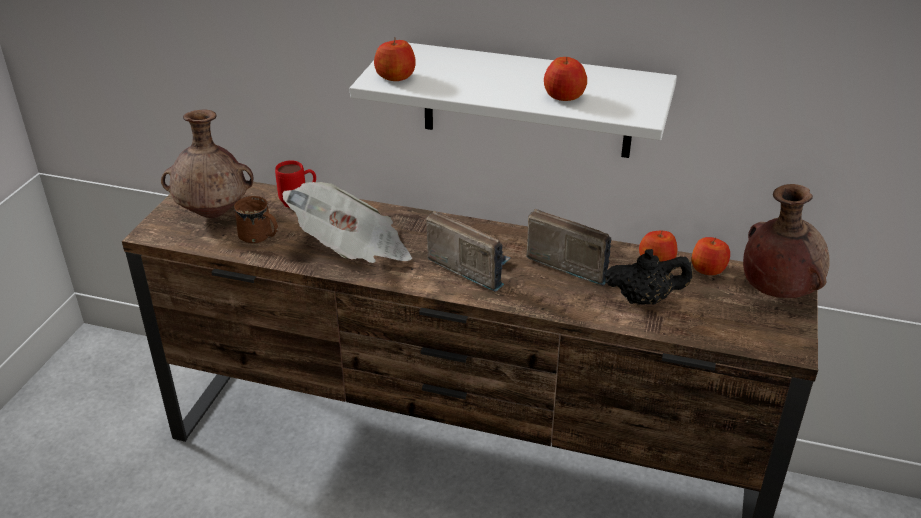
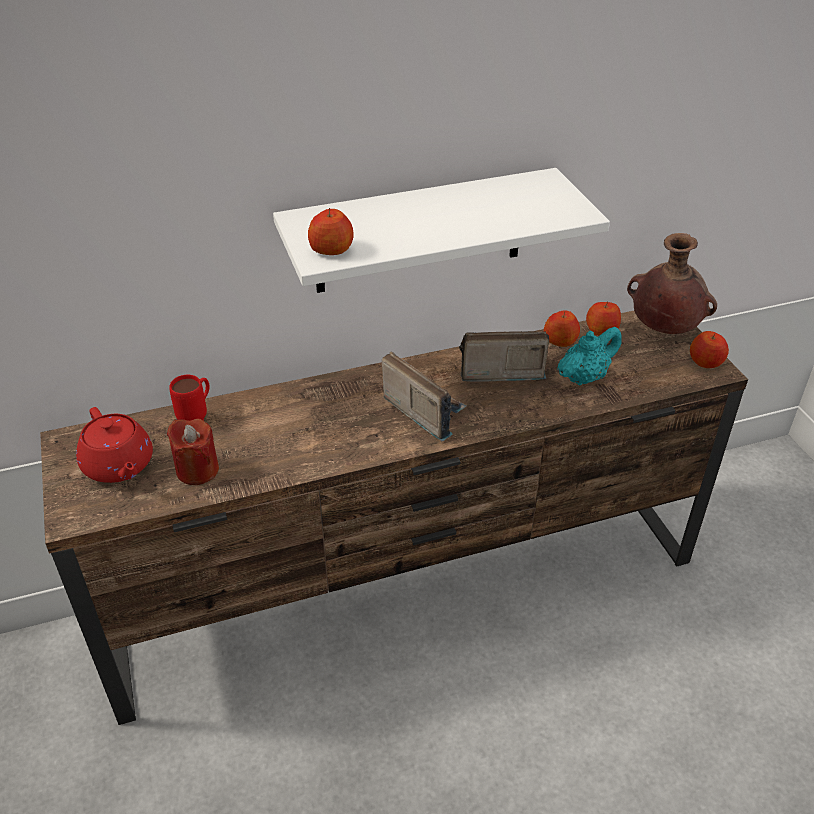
camera: 35 degrees left, 5 degrees up
brown vase [161,110,253,218] -> red teapot [76,407,153,483]
brown mug [234,196,278,243] -> red candle [167,419,219,485]
newspaper [282,182,412,263] -> none
radio [426,211,511,292] -> radio turned 45 degrees clockwise [382,352,466,442]
apple [544,57,587,101] -> apple moved to [690,331,729,368]
black teapot [605,249,693,305] -> turquoise teapot [557,327,622,385]

